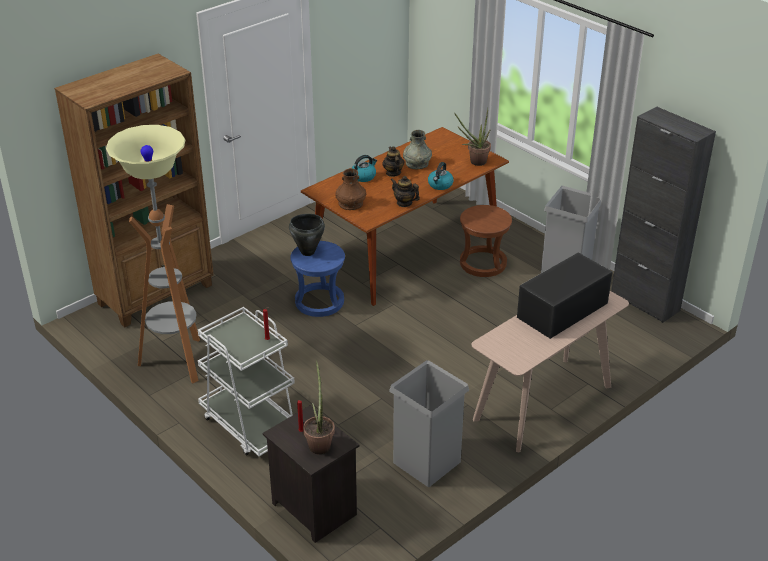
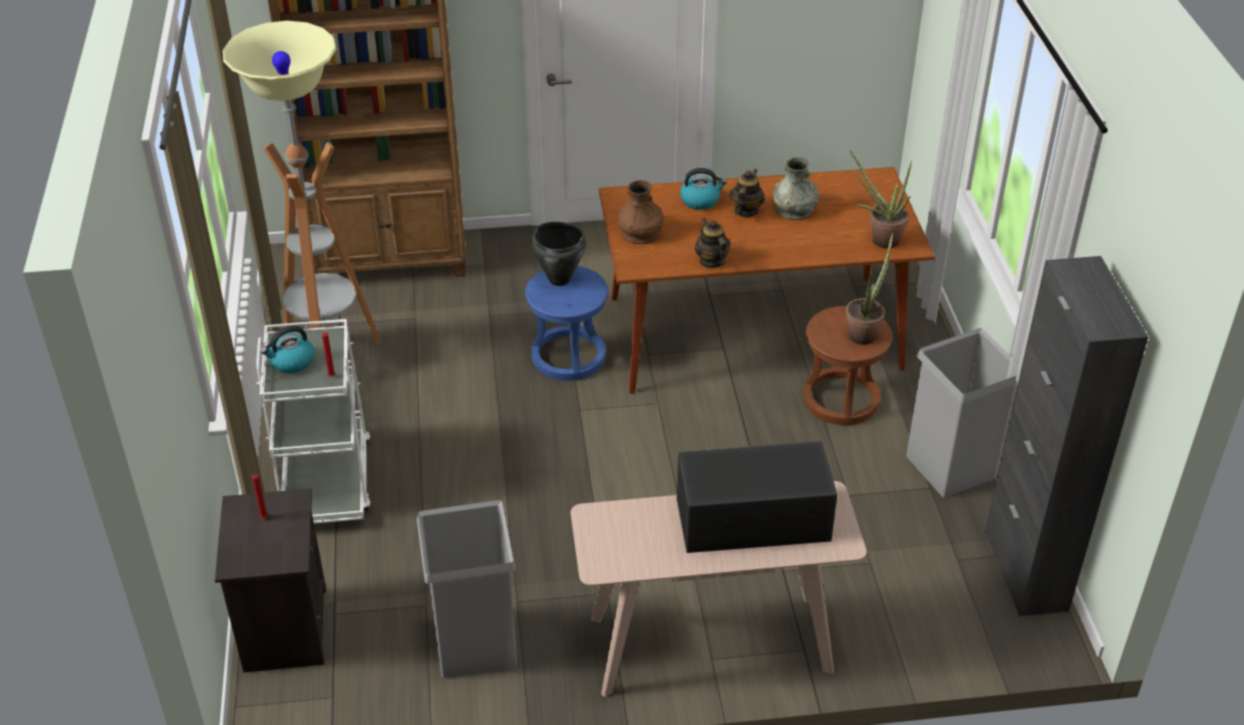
camera: 35 degrees right, 5 degrees up
potted plant [303,360,335,455] -> potted plant moved to [845,232,893,345]
kettle [428,162,454,190] -> kettle moved to [261,325,314,373]

